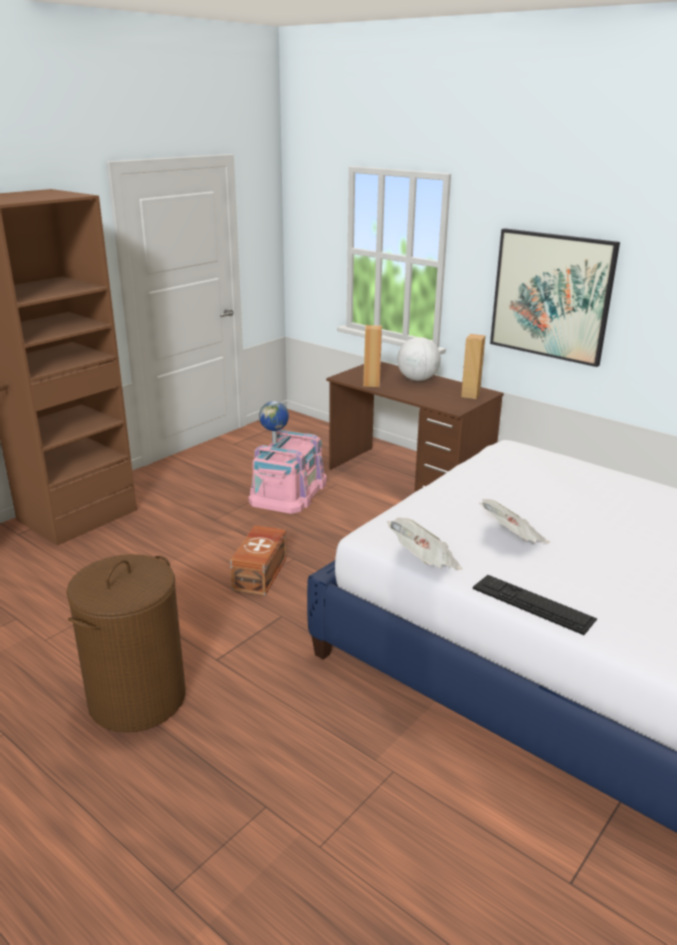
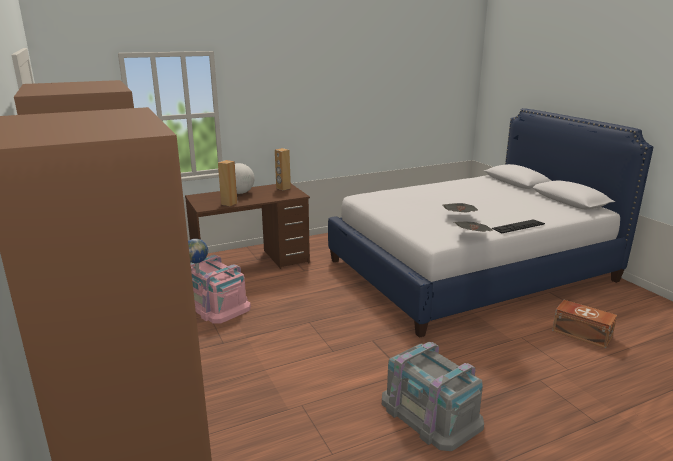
camera: 65 degrees left, 5 degrees down
brown laundry basket [66,554,185,733] -> grey storage box [382,342,484,451]
brown storage box [230,525,287,596] -> brown storage box moved to [552,300,617,348]
picture [490,228,620,367] -> none

